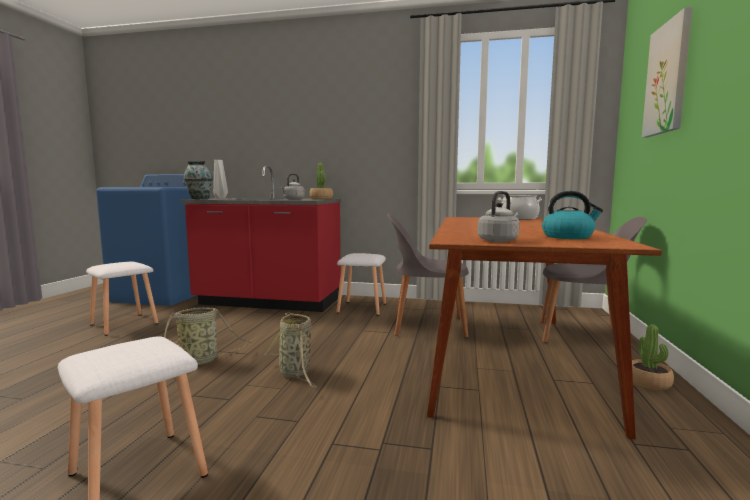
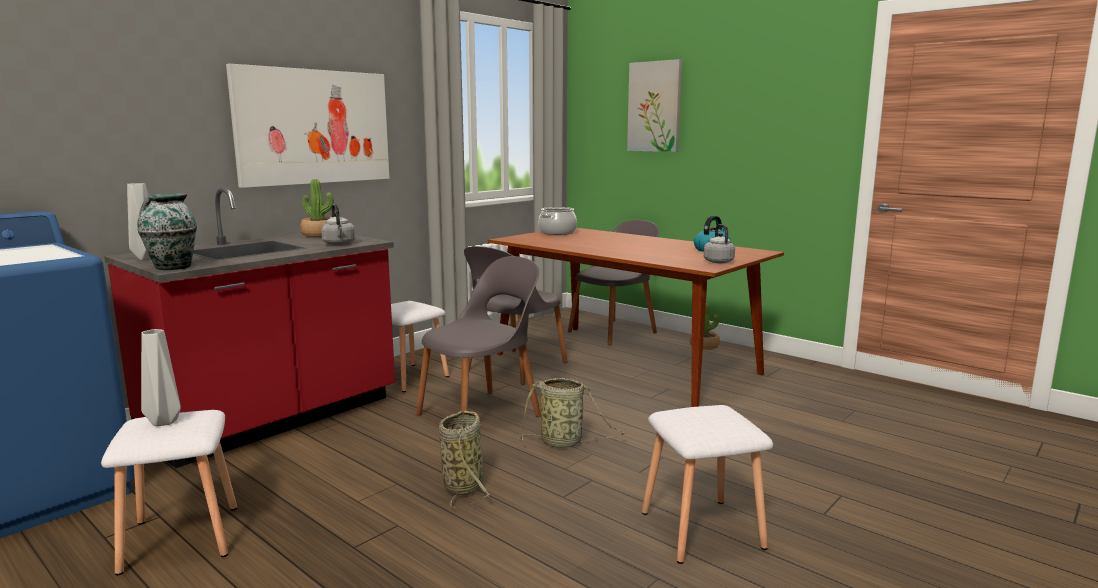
camera: 60 degrees left, 5 degrees up
none -> grey vase [141,329,181,426]
none -> picture [226,64,389,188]
none -> grey chair [416,256,541,417]

